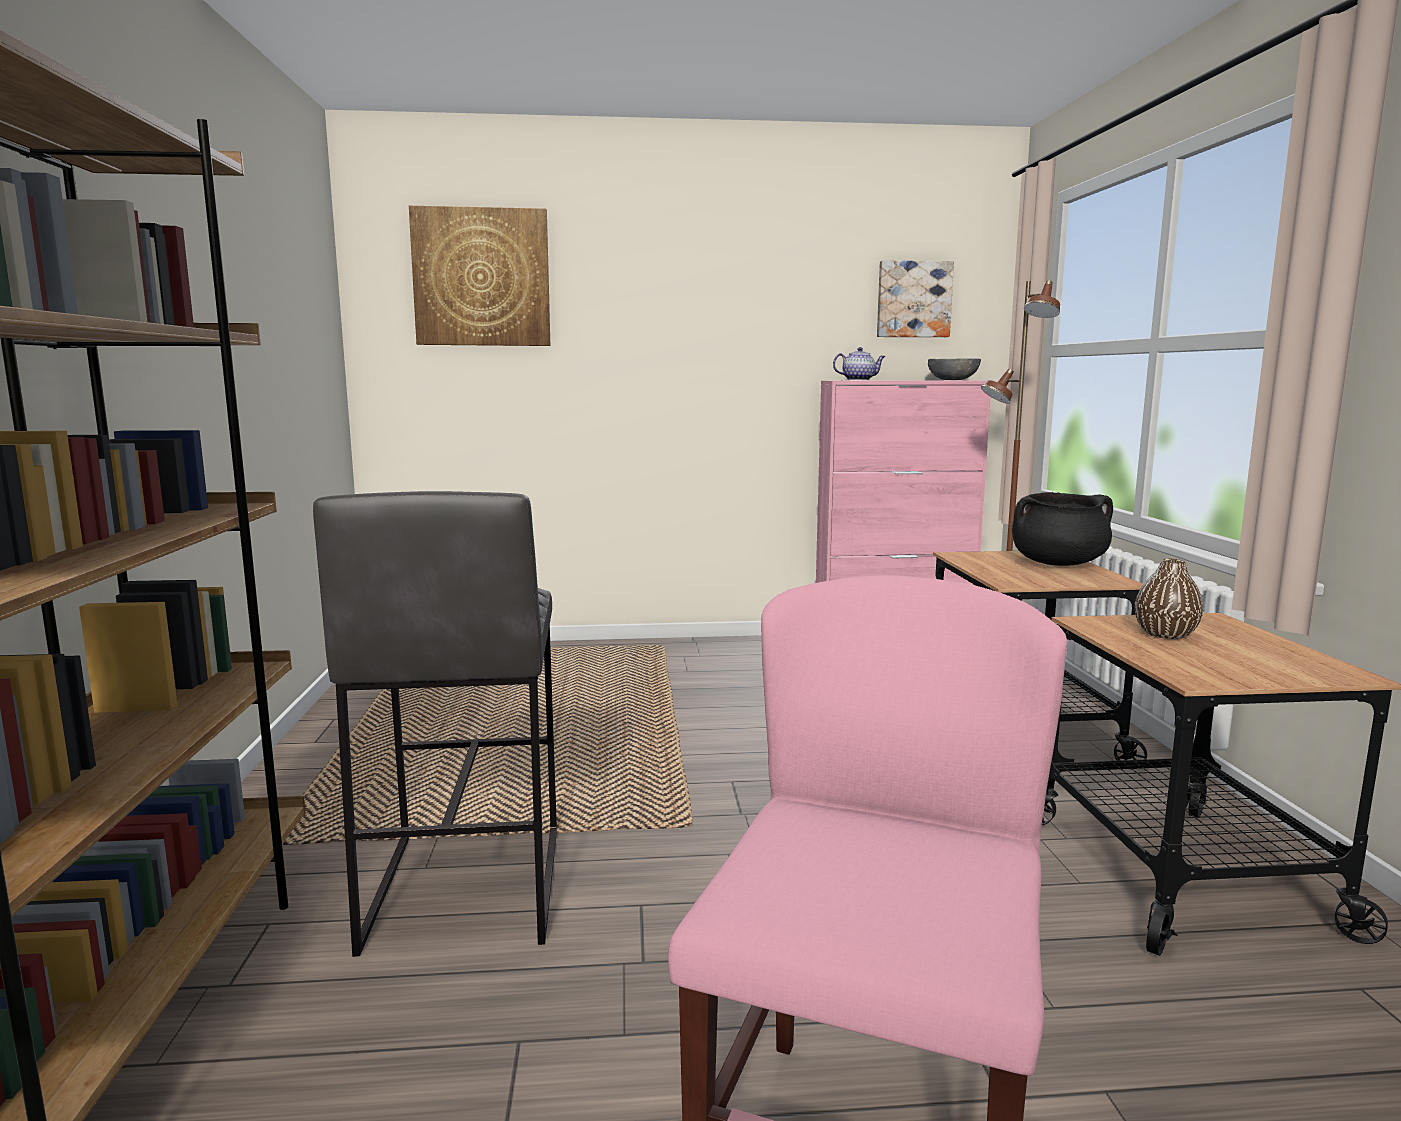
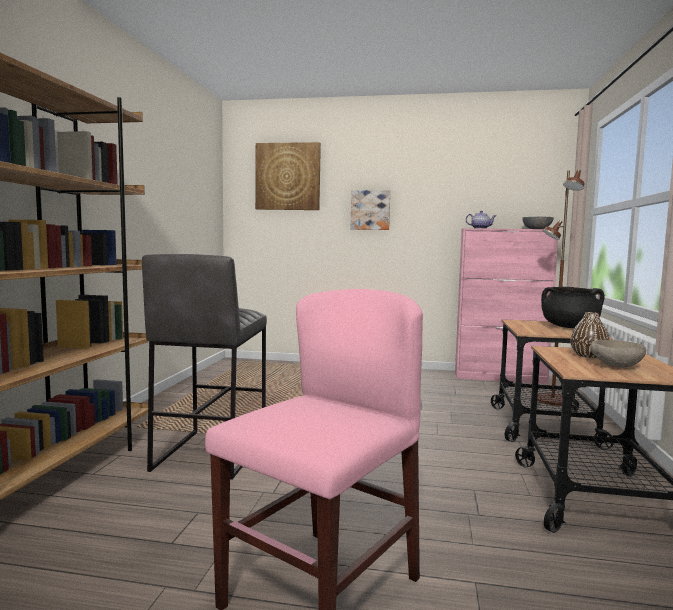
camera: 15 degrees right, 5 degrees down
picture [877,260,954,337] -> picture moved to [351,190,390,230]
none -> beige bowl [590,340,646,368]

